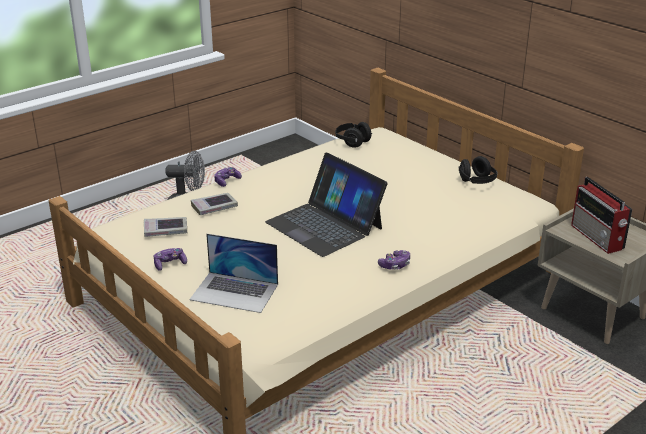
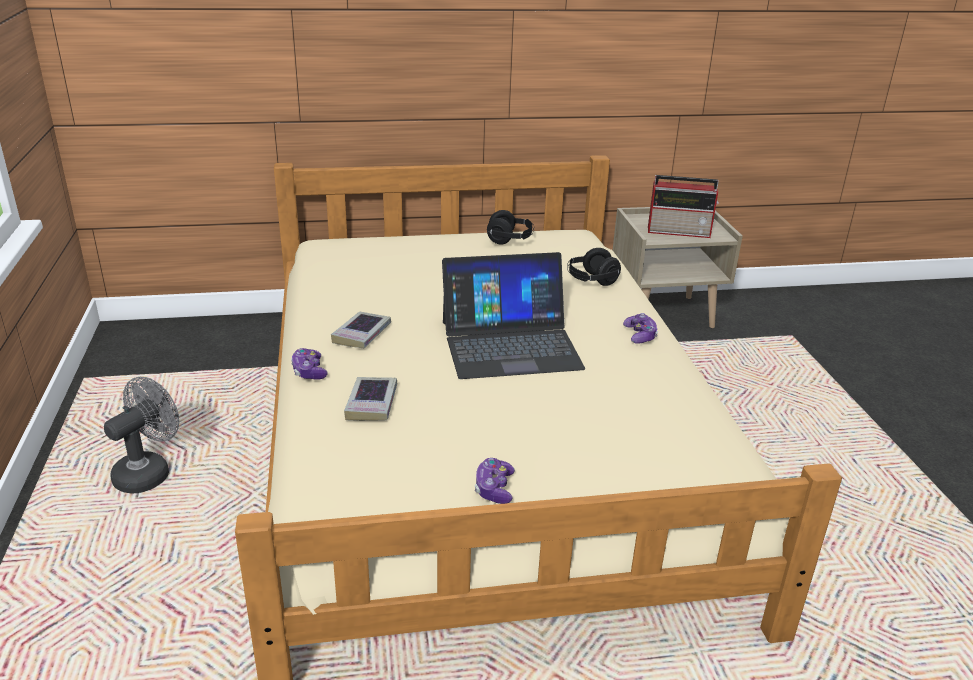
camera: 60 degrees left, 0 degrees up
book [144,217,187,237] -> book moved to [331,312,391,348]
laptop [189,234,278,313] -> none
black headphones [335,122,372,148] -> black headphones moved to [567,248,621,286]

